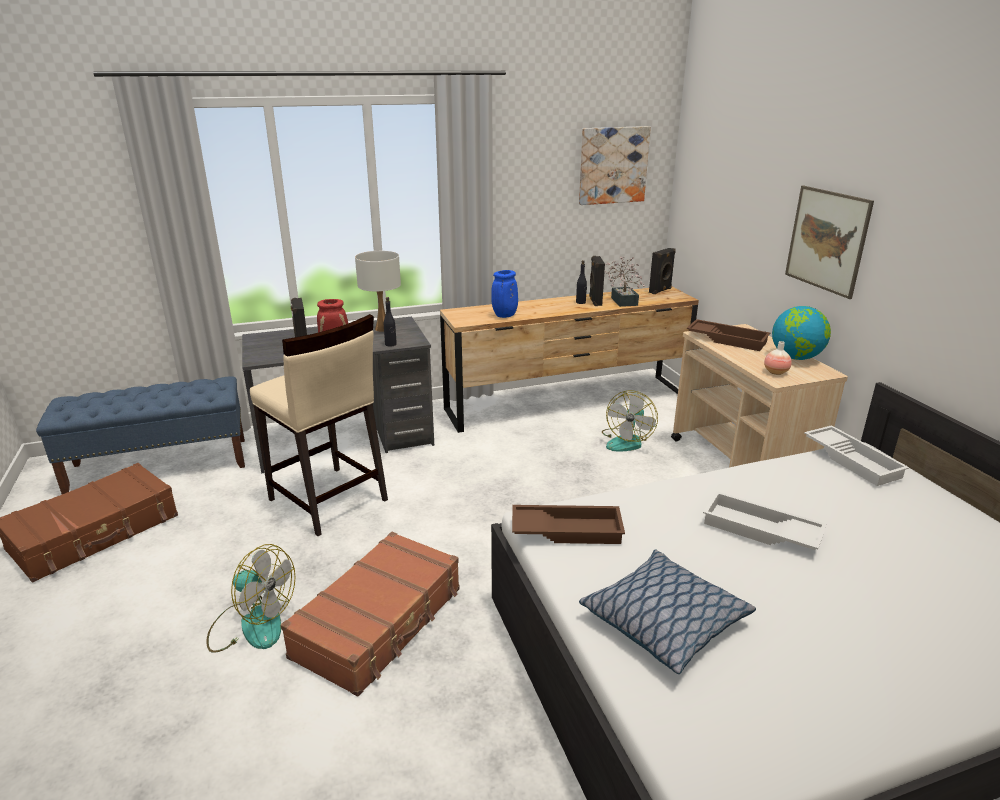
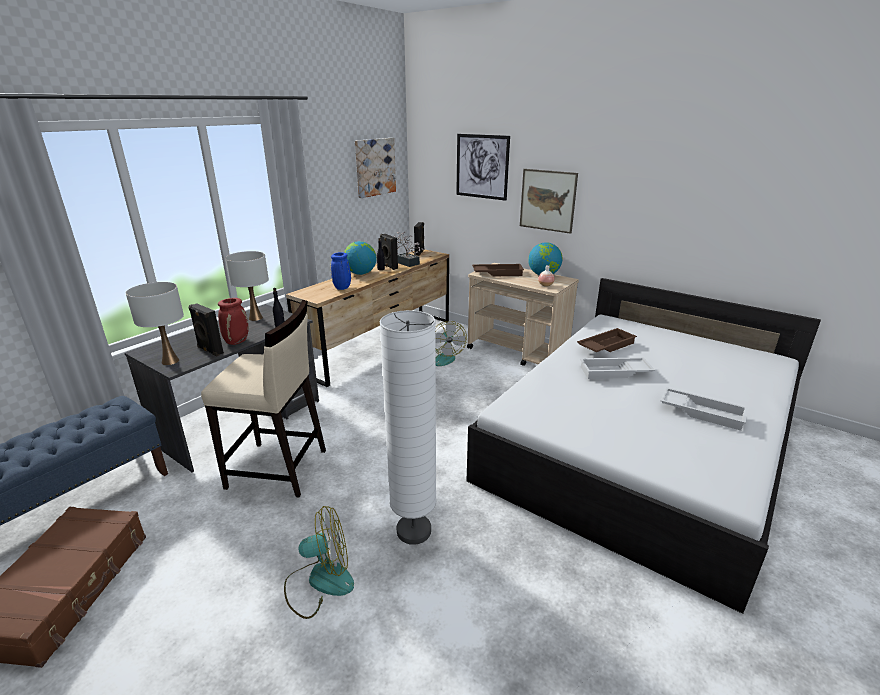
camera: 35 degrees left, 0 degrees up
brown suitcase [281,532,460,697] -> white floor lamp [380,310,436,545]
brown tray [512,505,625,544] -> brown tray moved to [577,328,637,352]
pillow [579,549,756,674] -> none
white tray [804,425,909,486] -> white tray moved to [661,387,748,430]
none -> white table lamp [126,282,184,365]
none -> globe [344,241,377,275]
none -> picture [456,134,510,201]

